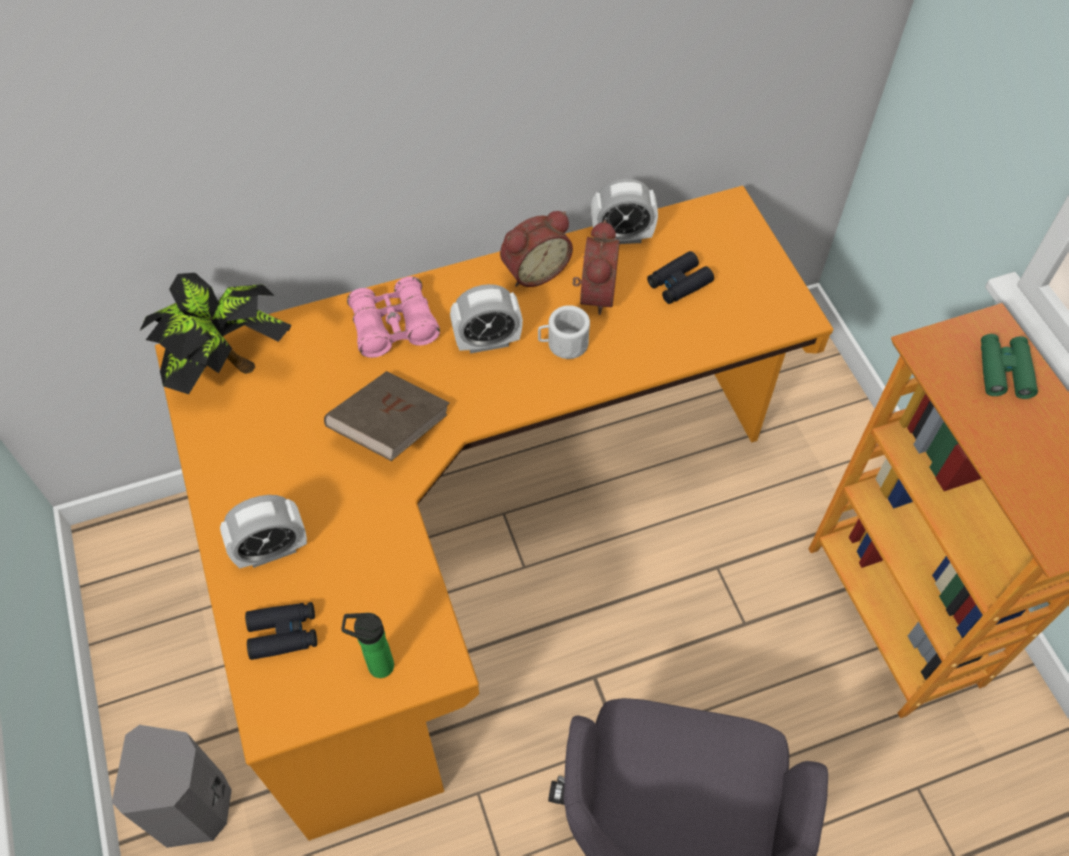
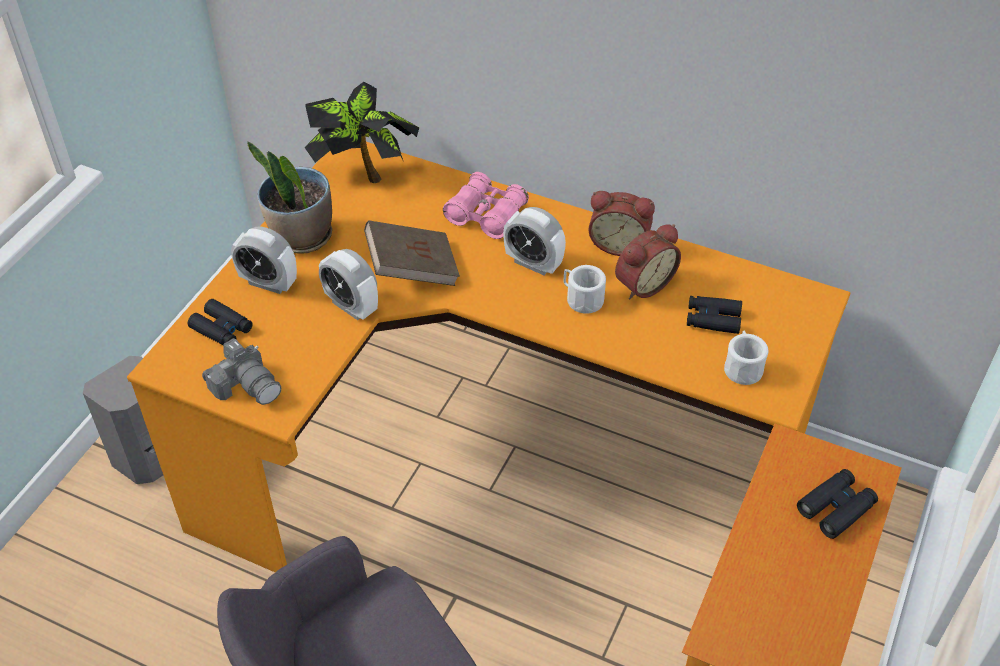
camera: 45 degrees right, 10 degrees down
bottle [341,613,394,678] -> camera [202,338,281,405]
alarm clock [591,178,658,244] -> alarm clock moved to [319,249,378,320]
green binoculars [981,334,1038,399] -> black binoculars [797,469,878,539]
none -> potted plant [247,141,332,254]
none -> white mug [724,331,768,385]

